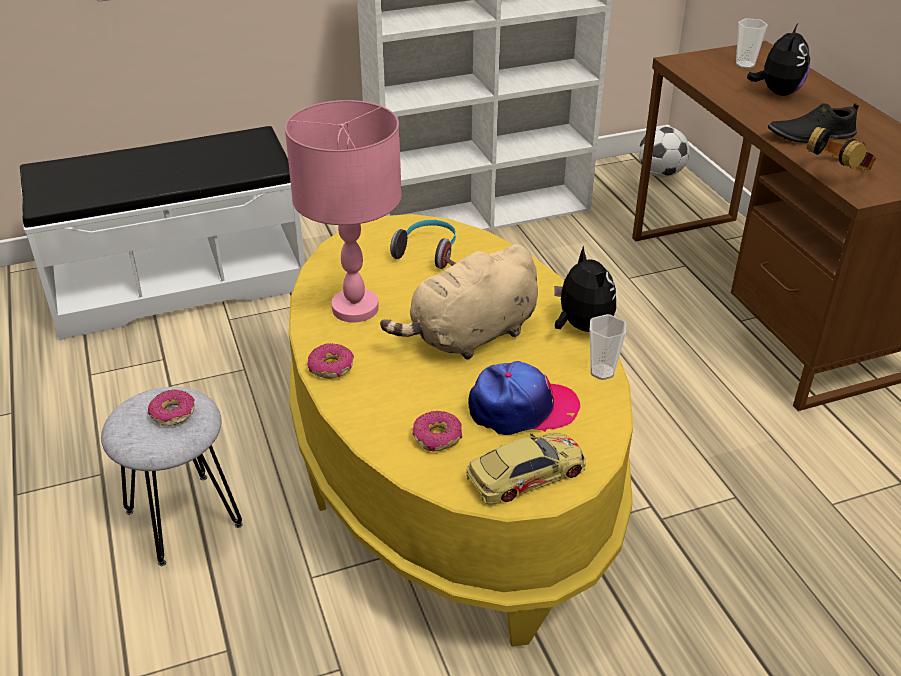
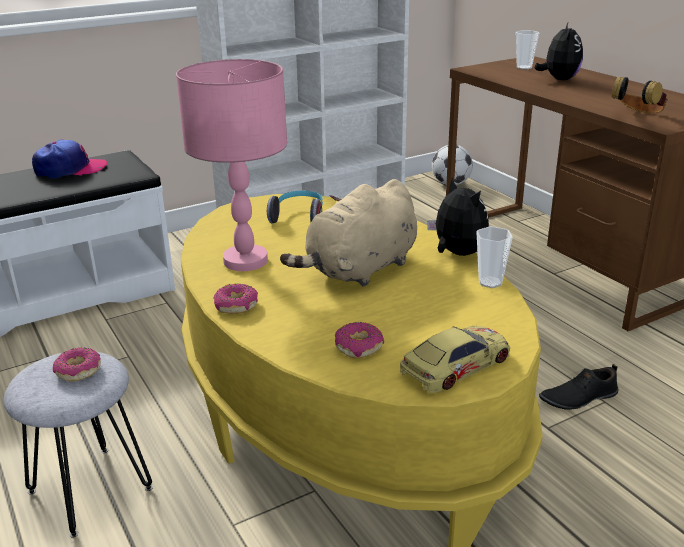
camera: 10 degrees left, 10 degrees down
cap [468,361,580,435] -> cap moved to [32,140,107,179]
black shoe [768,103,859,143] -> black shoe moved to [539,364,619,410]

